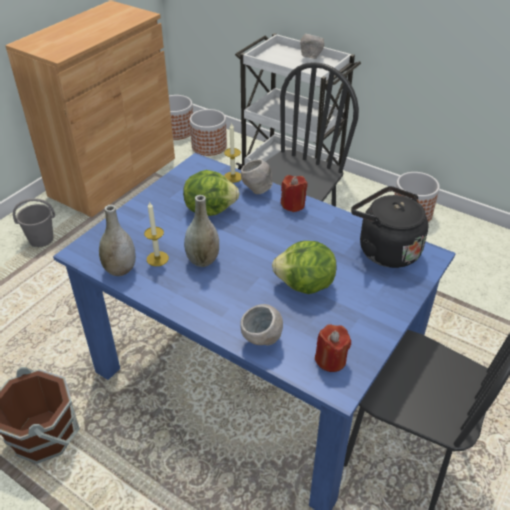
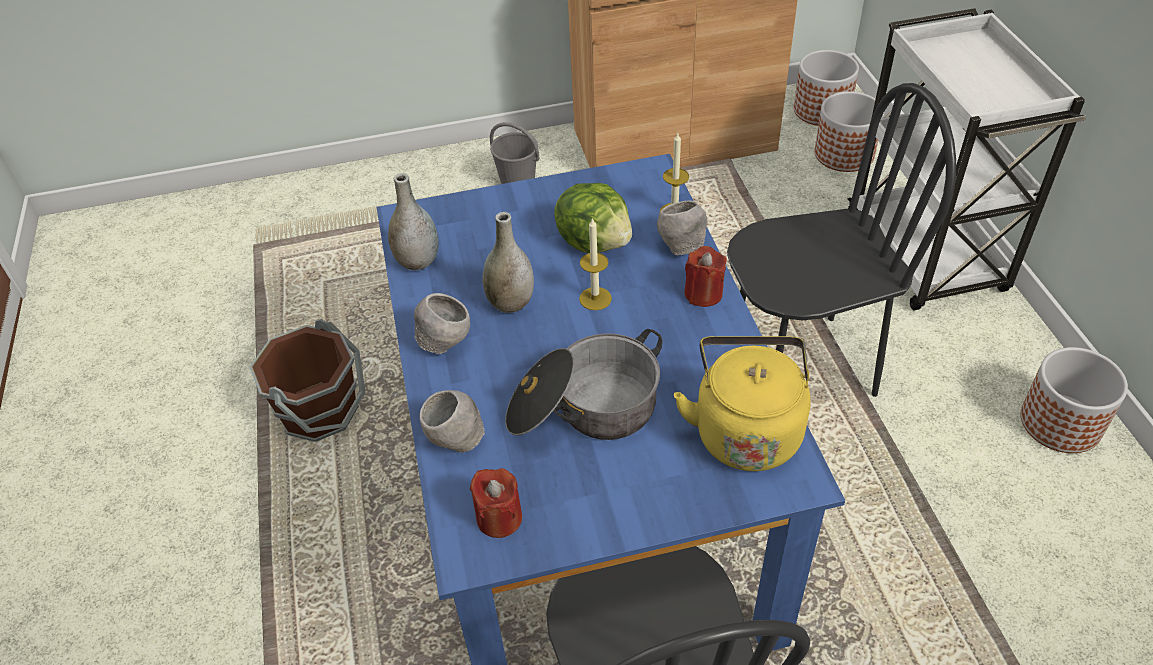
camera: 45 degrees right, 5 degrees up
candle [144,201,169,266] -> candle moved to [579,218,612,310]
lettuce [272,241,337,294] -> cooking pot [505,329,663,440]
grey bowl [300,34,324,59] -> grey bowl moved to [413,293,470,354]
black kettle [351,186,428,268] -> yellow kettle [674,336,811,471]

